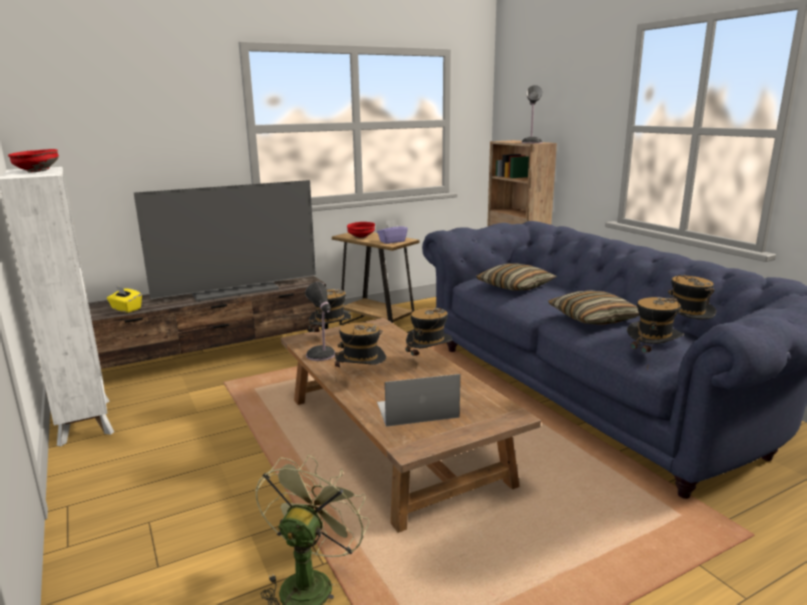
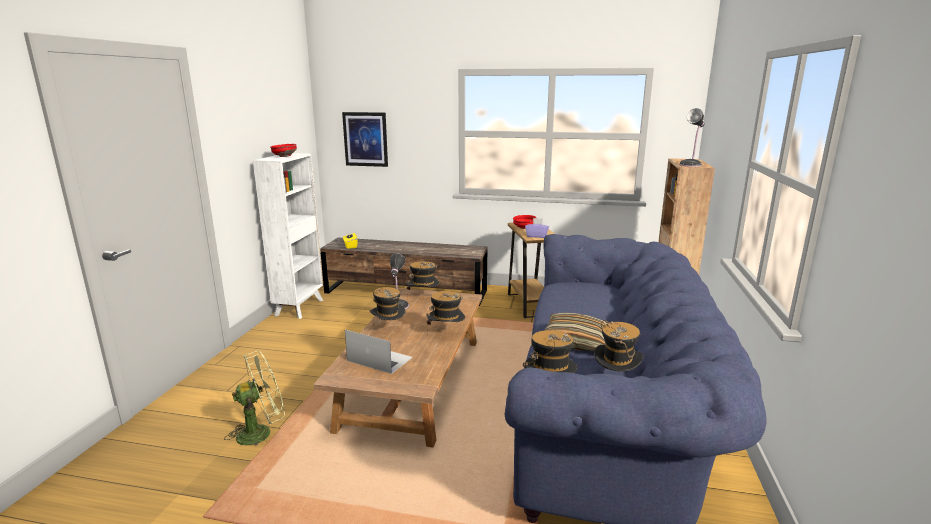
camera: 40 degrees right, 0 degrees up
television [134,180,316,302] -> none
pillow [476,263,557,291] -> none
none -> picture [342,112,388,167]

